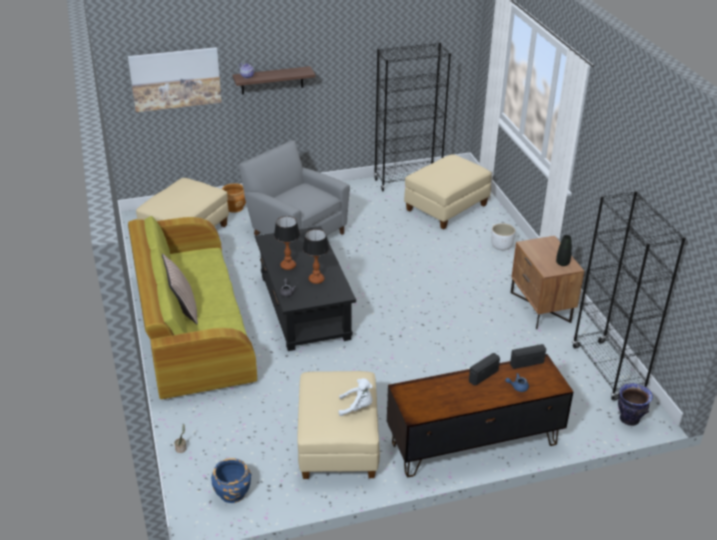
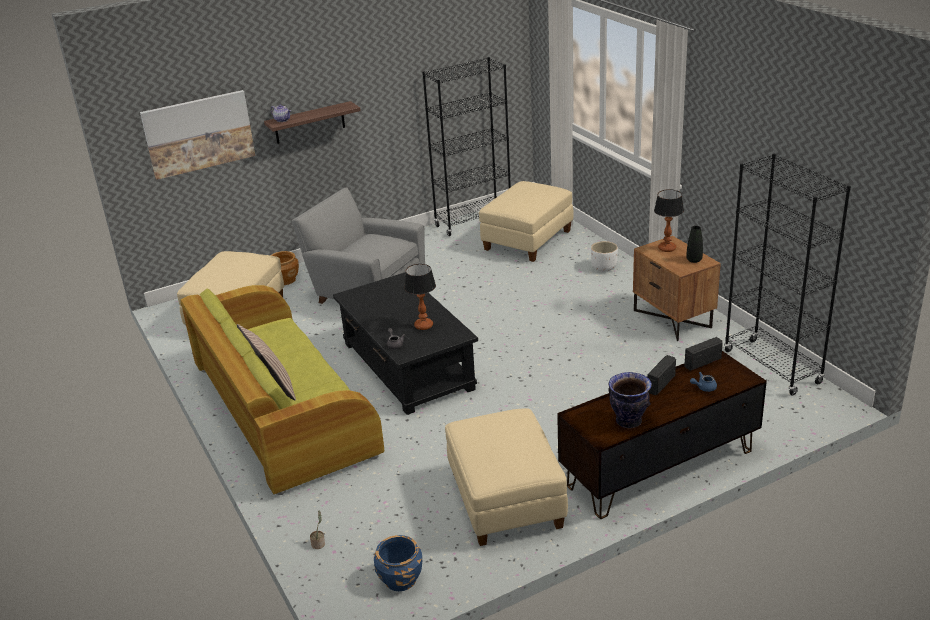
camera: 10 degrees left, 5 degrees down
table lamp [274,216,300,270] -> table lamp moved to [654,189,684,252]
white plush toy [338,378,373,416] -> none
vase [618,383,653,426] -> vase moved to [609,372,652,428]

